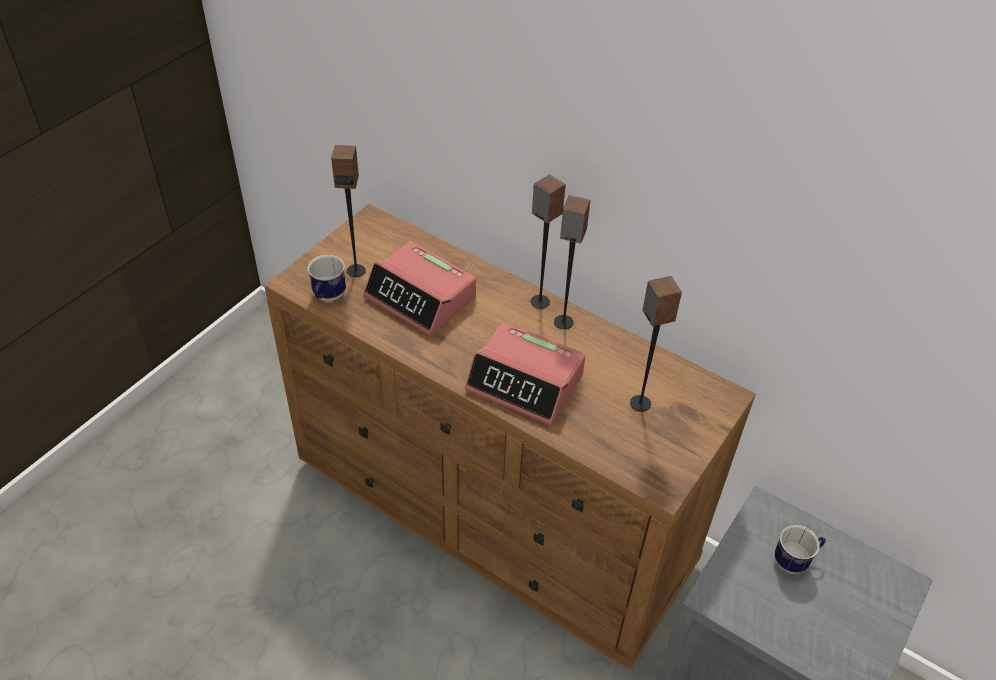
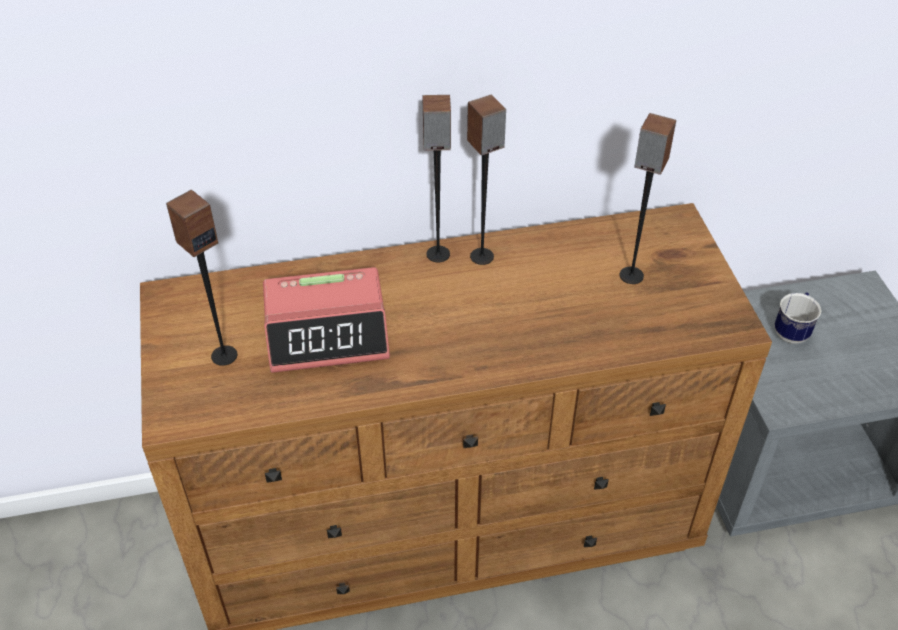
camera: 45 degrees left, 0 degrees up
mug [308,255,346,301] -> none
alarm clock [465,322,585,426] -> none

